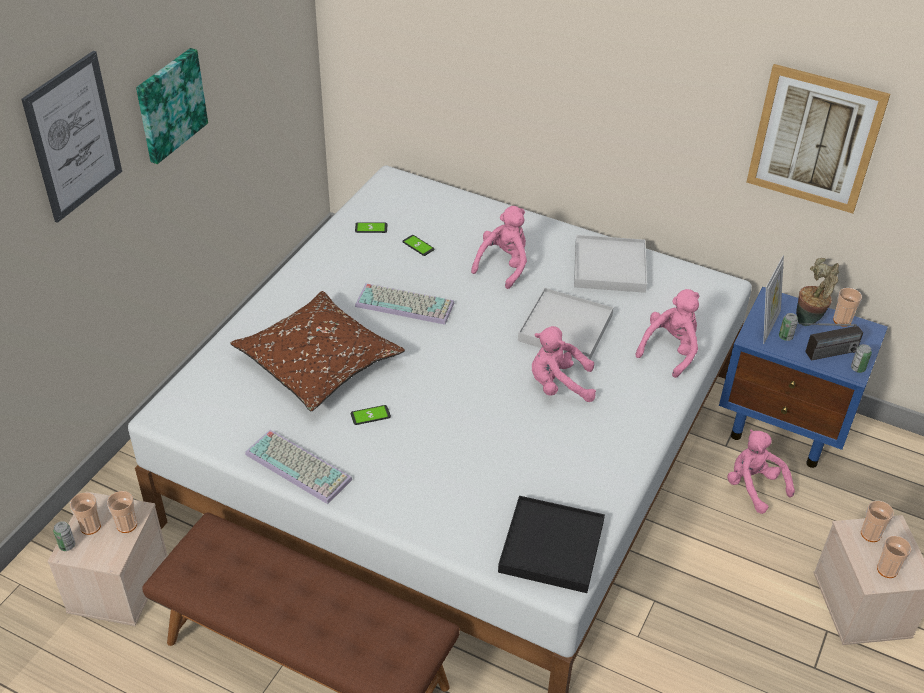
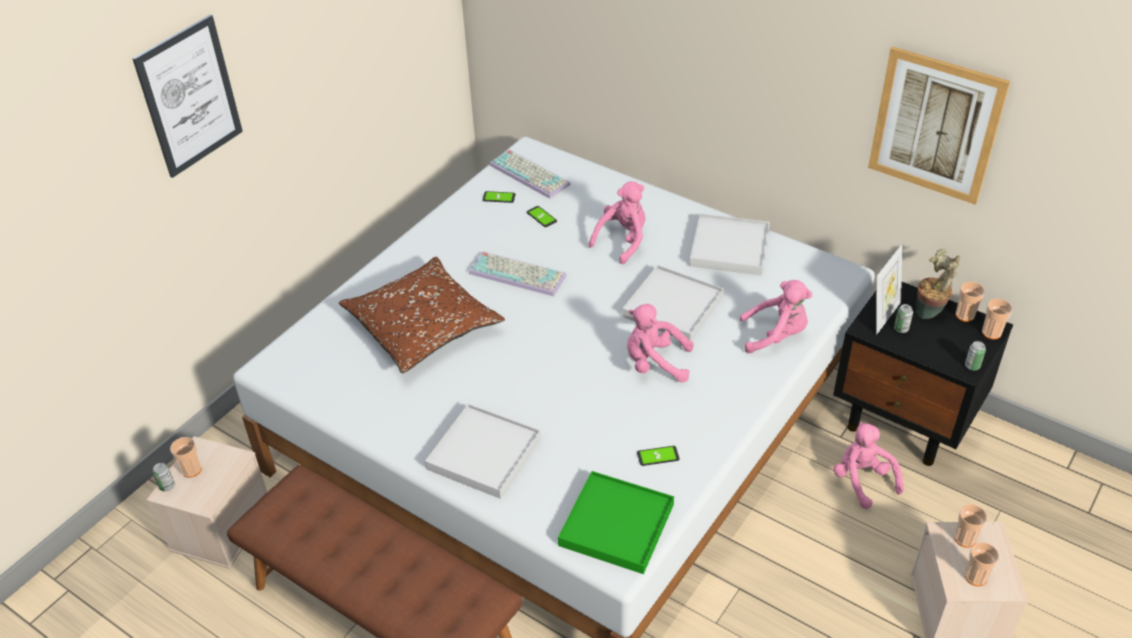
camera: 10 degrees right, 0 degrees up
cup [107,491,137,533] -> cup moved to [982,299,1012,339]
picture [136,48,208,164] -> none
keyboard [245,430,352,504] -> keyboard moved to [489,150,570,199]
phone [351,405,391,425] -> phone moved to [637,446,679,466]
black tray [498,496,605,593] -> green tray [558,471,674,574]
pink plush toy [636,289,699,378] -> pink plush toy turned 45 degrees clockwise [740,280,812,353]
blue nightstand [719,287,888,468] -> black nightstand [833,282,1013,466]
radio [790,323,863,361] -> none
none -> white tray [425,404,541,499]

